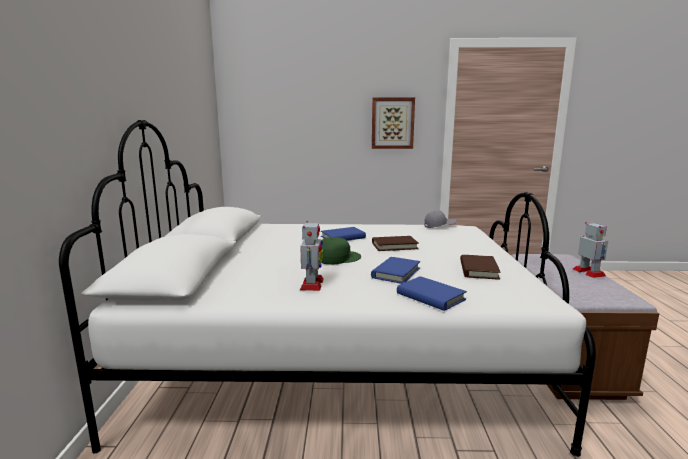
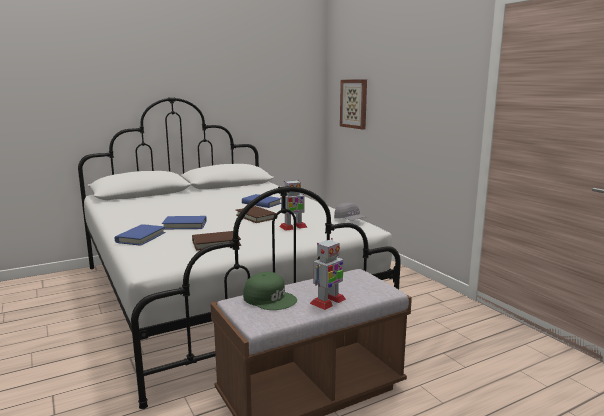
camera: 60 degrees right, 0 degrees up
toy robot [300,221,324,291] -> toy robot moved to [279,179,308,231]
green cap [321,237,361,264] -> green cap moved to [243,272,297,310]
picture [372,98,415,149] -> picture moved to [340,79,367,129]

